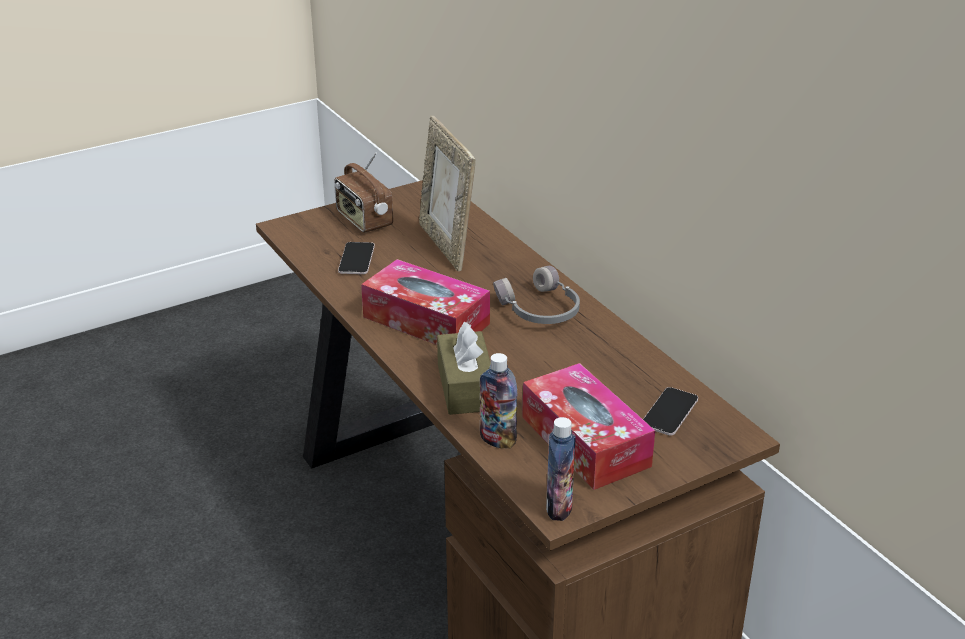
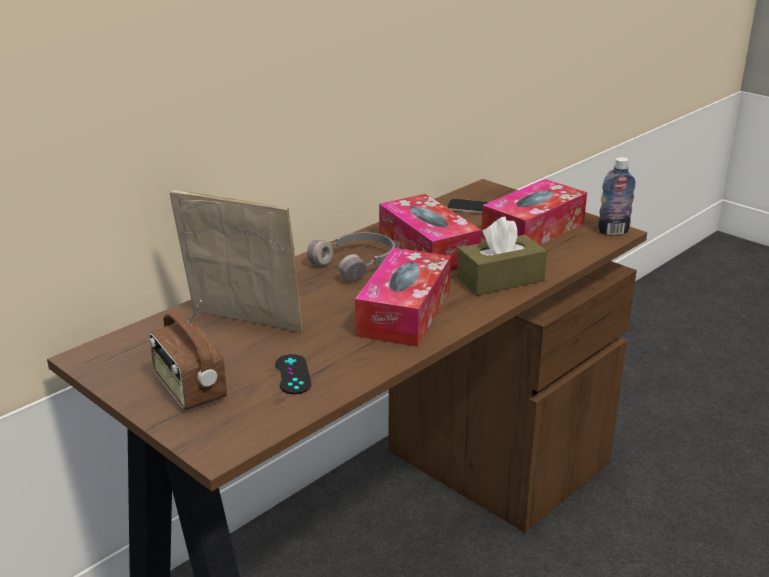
camera: 105 degrees left, 5 degrees down
radio [335,153,393,233] -> radio turned 105 degrees clockwise [149,300,227,410]
phone [338,242,375,274] -> black game controller [275,354,312,394]
picture frame [419,116,475,271] -> picture frame turned 120 degrees counterclockwise [170,190,304,332]
bottle [480,353,517,449] -> none
none -> tissue box [379,194,481,271]

